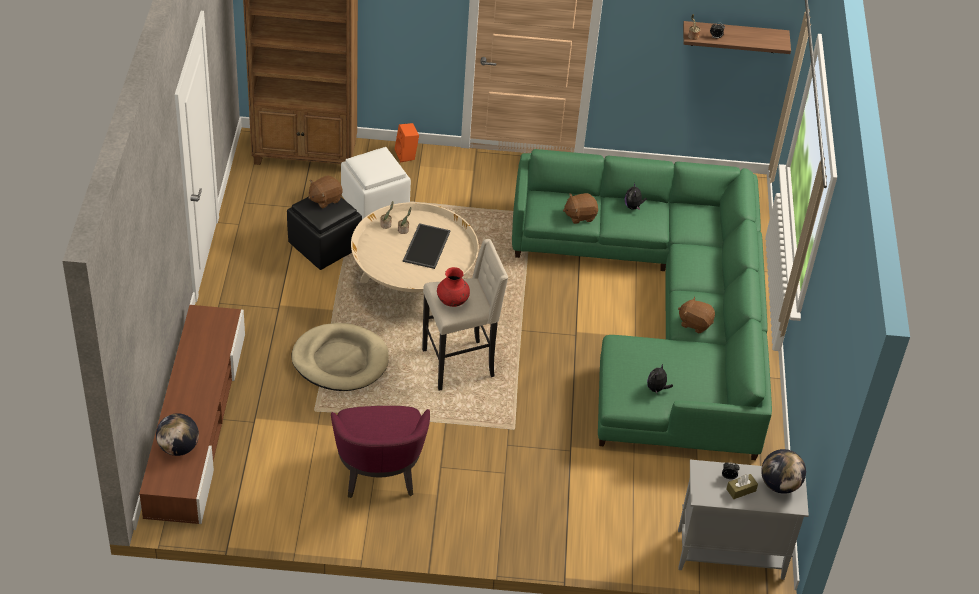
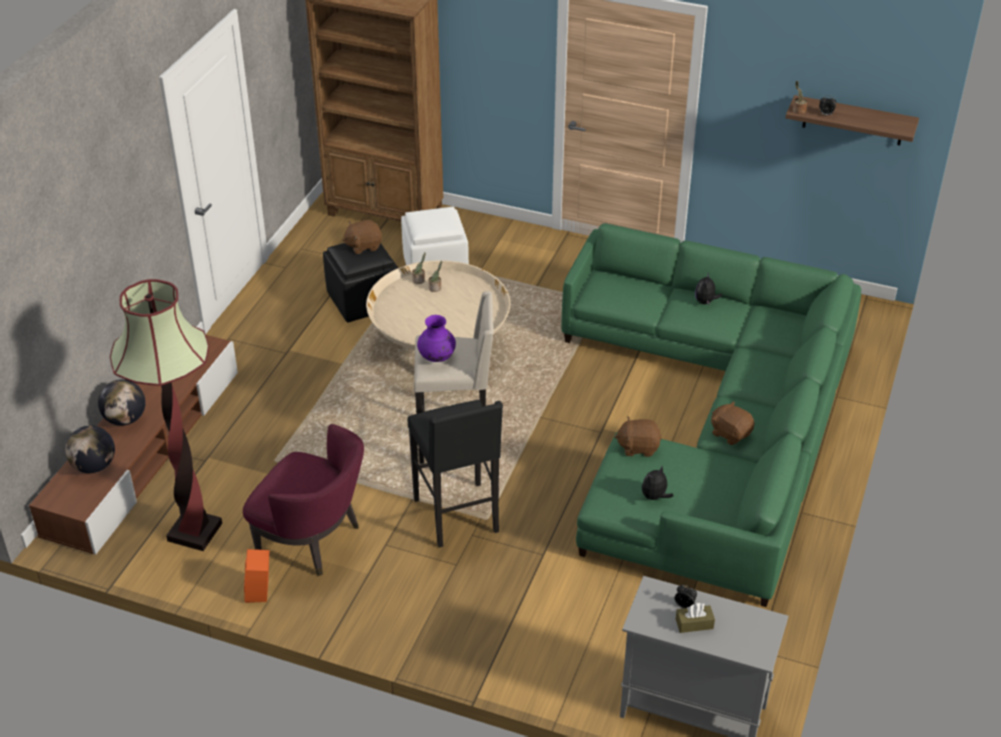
camera: 20 degrees right, 5 degrees down
beige dog bed [292,323,389,391] -> none
purple armchair [331,406,430,498] -> purple armchair turned 75 degrees counterclockwise [243,424,364,576]
orange speaker [395,123,419,163] -> orange speaker moved to [244,549,269,603]
tray [403,223,451,269] -> none
red vase [437,267,470,307] -> purple vase [417,315,456,362]
brown plush toy [563,193,598,224] -> brown plush toy moved to [614,416,662,457]
globe [761,449,806,494] -> globe moved to [98,379,146,426]
none -> floor lamp [110,279,222,551]
none -> black stool [408,400,503,548]

